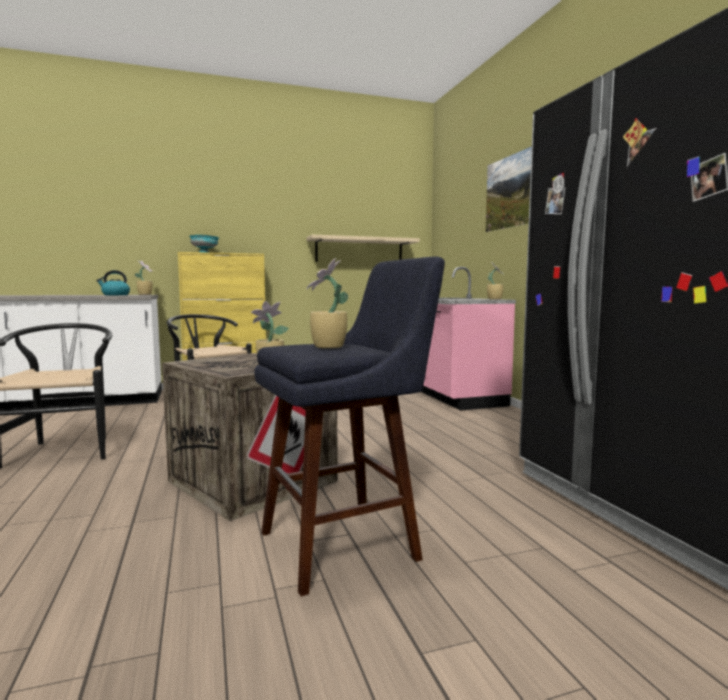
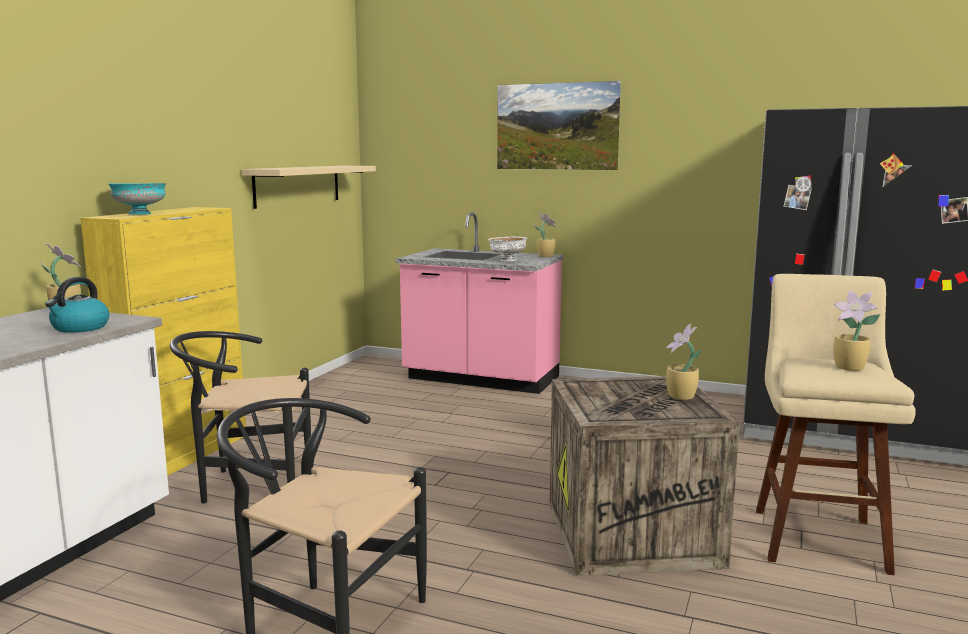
camera: 50 degrees left, 5 degrees up
blue stool [254,257,445,596] -> beige stool [756,274,916,575]
none -> white bowl [488,237,527,261]

